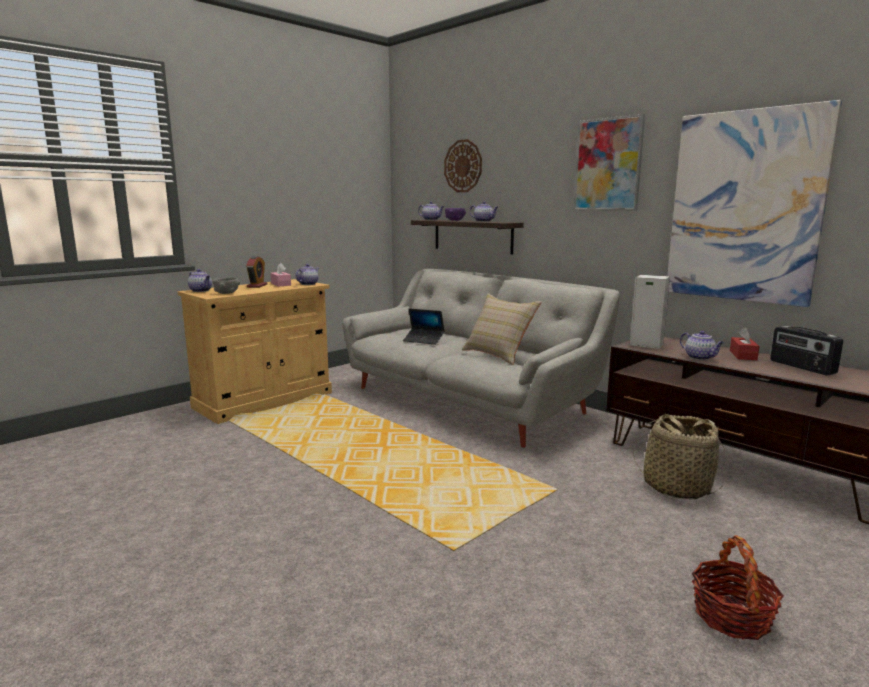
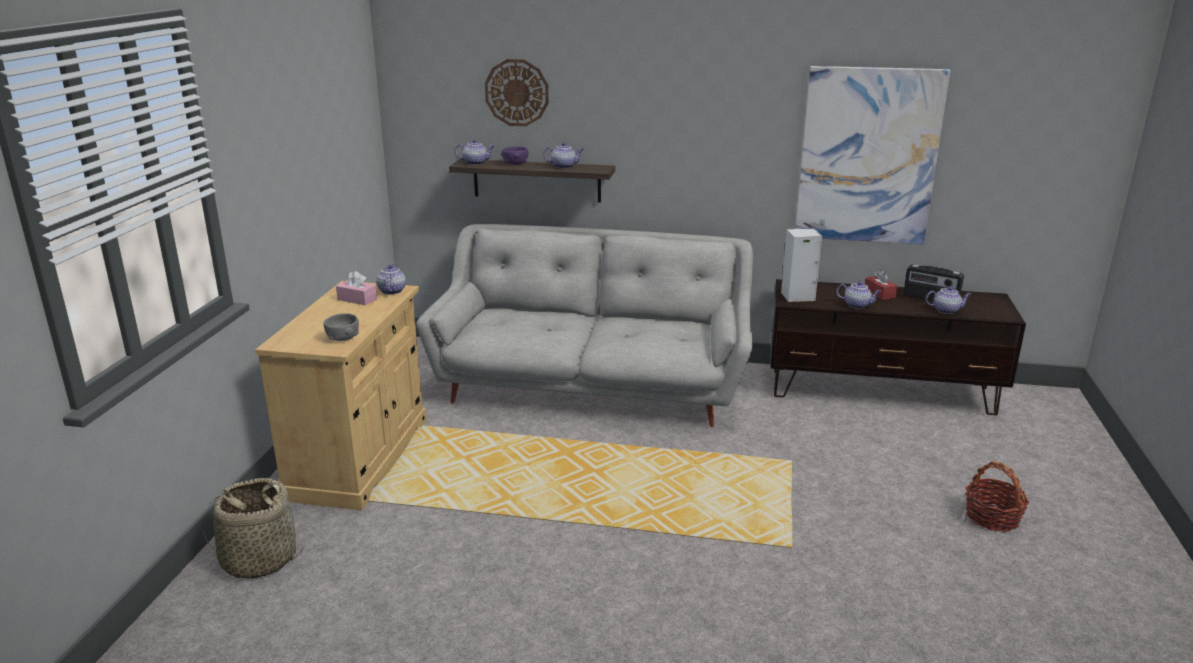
camera: 35 degrees left, 10 degrees up
teapot [188,269,212,292] -> teapot moved to [926,286,971,314]
alarm clock [246,256,268,288] -> none
laptop [403,309,445,345] -> none
beige pillow [462,293,542,365] -> none
picture [574,114,645,211] -> none
basket [633,414,725,499] -> basket moved to [202,478,303,579]

